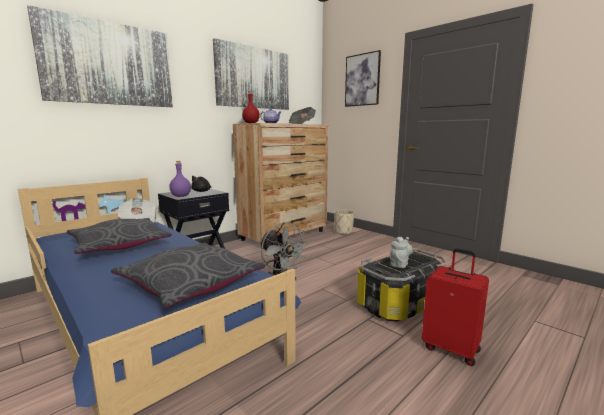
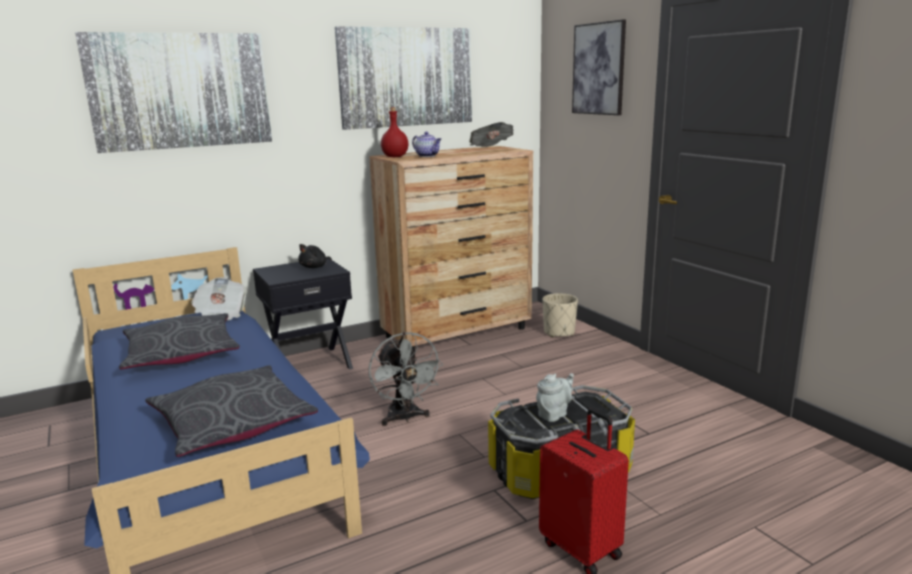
camera: 15 degrees right, 5 degrees up
purple bottle [169,161,191,197] -> none

